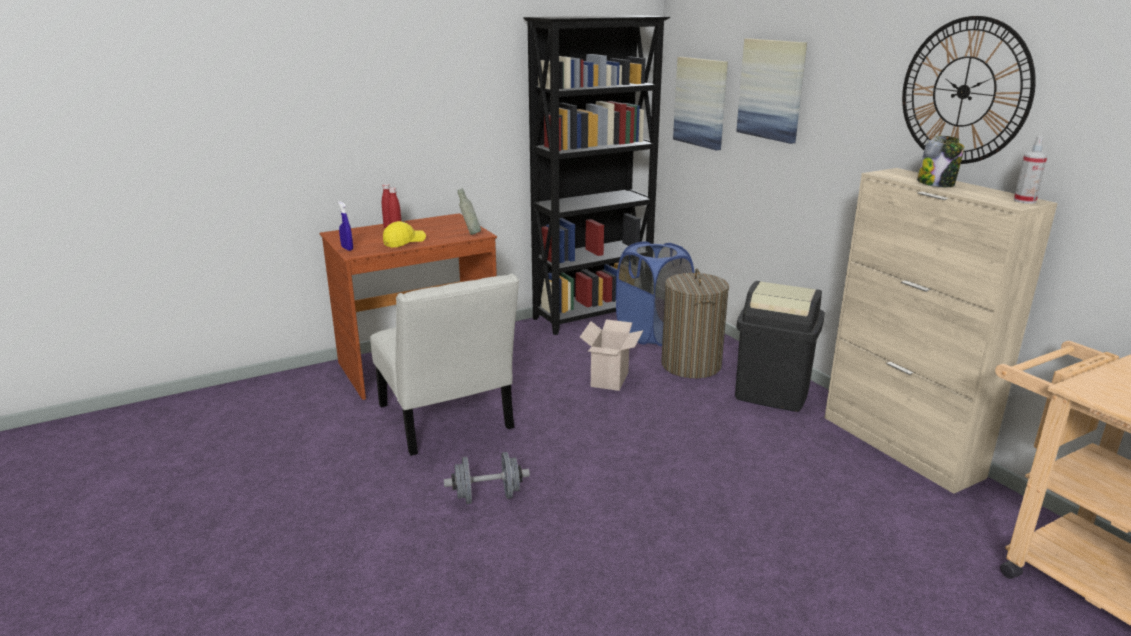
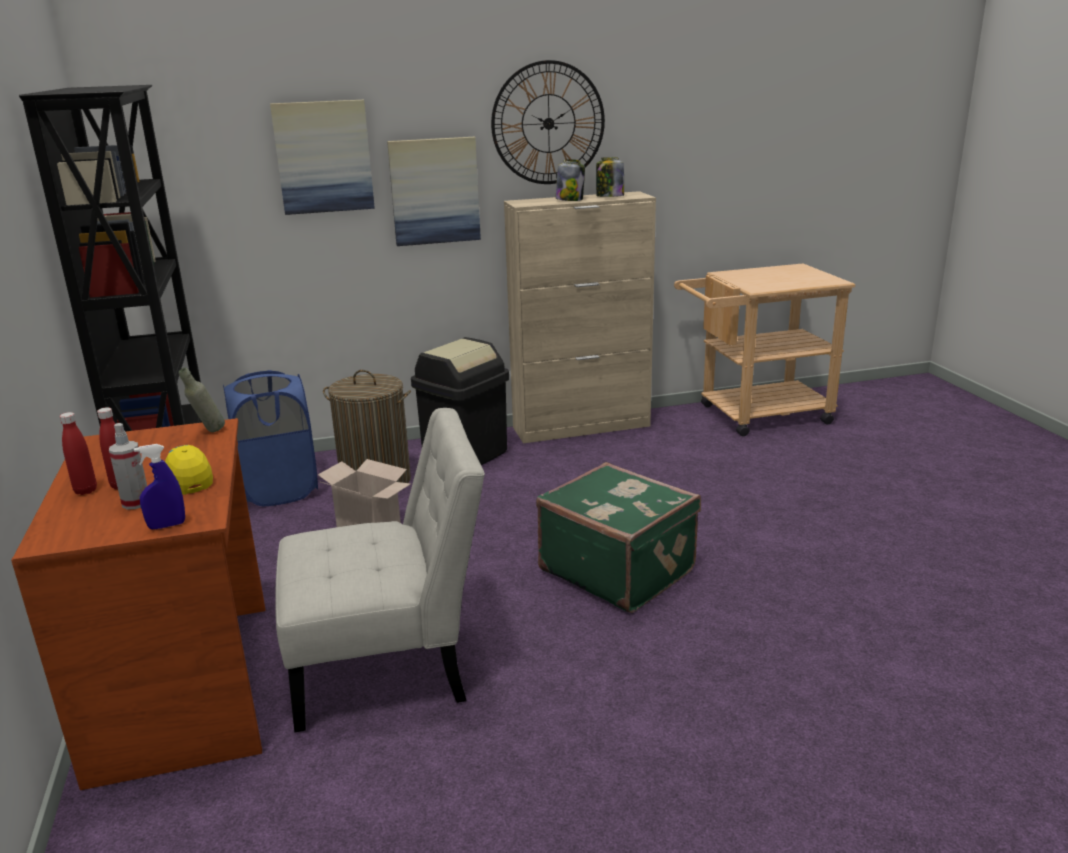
camera: 75 degrees left, 0 degrees up
grey dumbbell [444,452,530,504] -> none
picture [673,57,728,150] -> picture moved to [387,137,481,246]
spray bottle [1014,136,1047,204] -> spray bottle moved to [109,423,147,509]
none -> green suitcase [536,462,701,613]
none -> jar [596,157,624,197]

